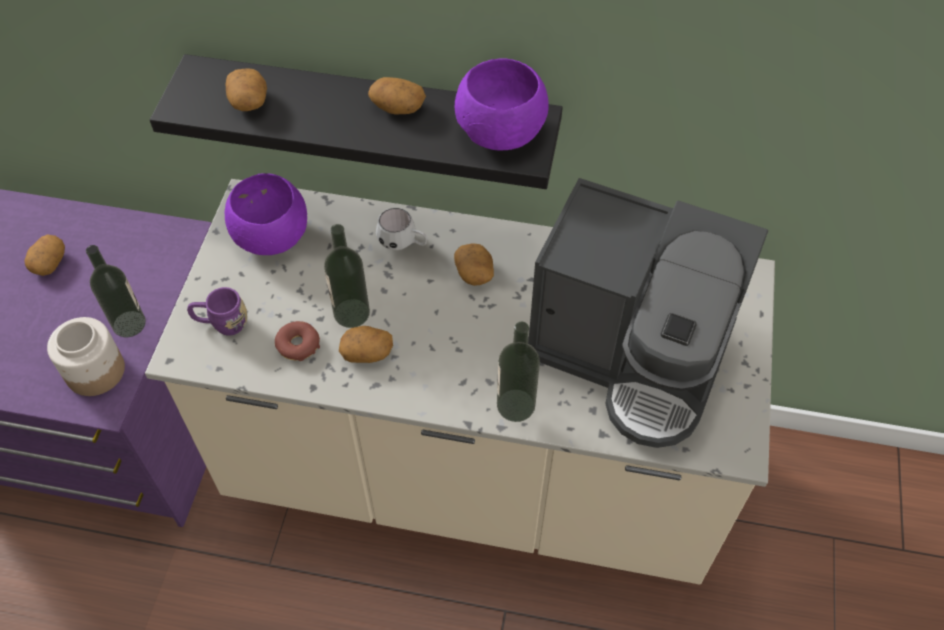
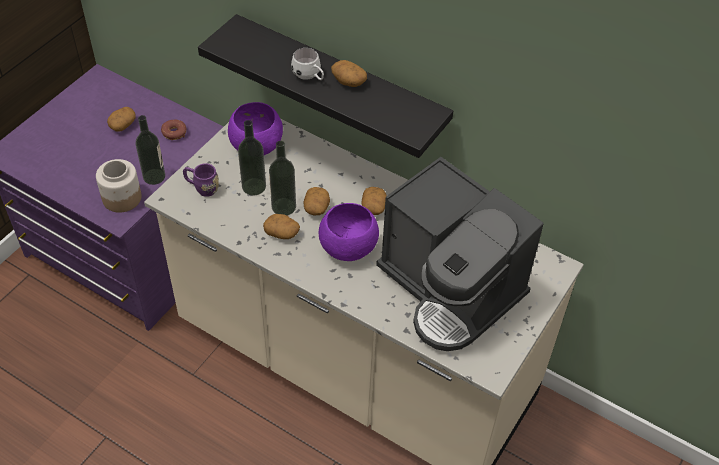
camera: 20 degrees right, 5 degrees down
potato [226,68,267,111] -> potato moved to [303,187,330,215]
donut [275,321,320,361] -> donut moved to [161,120,187,140]
white mug [376,208,427,250] -> white mug moved to [291,48,324,80]
purple bowl [455,58,548,151] -> purple bowl moved to [319,203,379,261]
bottle [497,322,540,422] -> bottle moved to [238,120,266,196]

